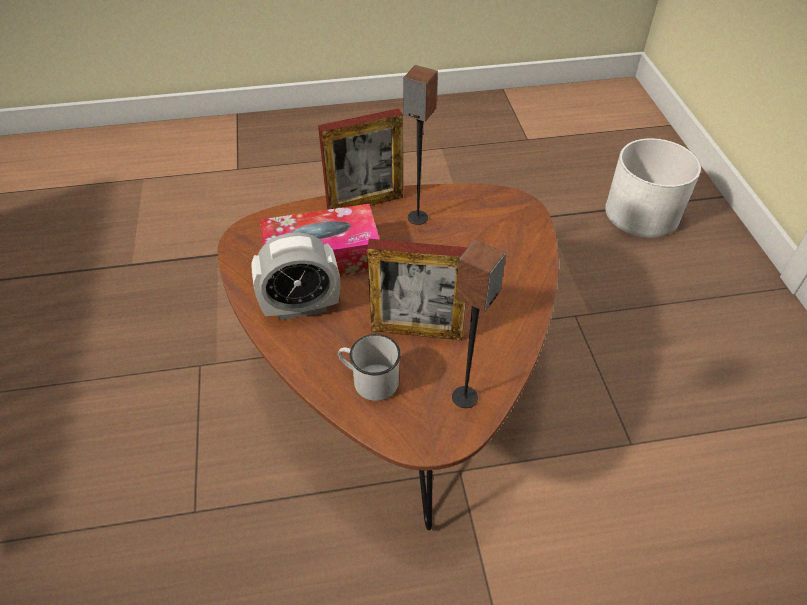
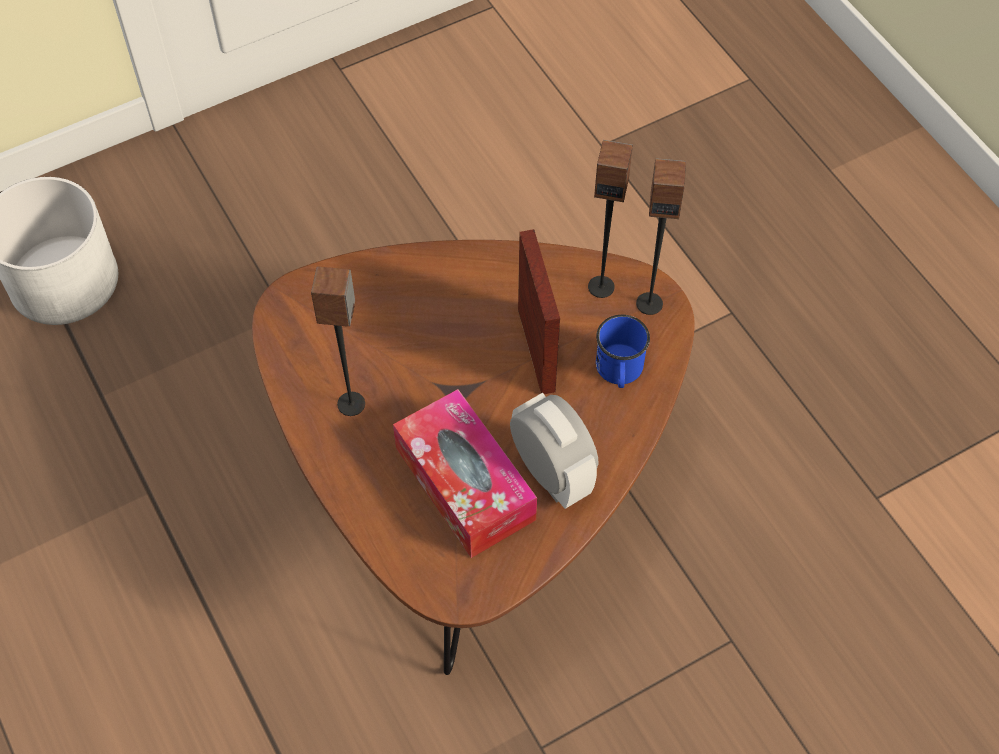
camera: 110 degrees left, 10 degrees up
picture frame [318,108,403,209] -> none
white mug [338,334,401,401] -> blue mug [596,315,650,388]
none -> speaker [636,158,686,315]

